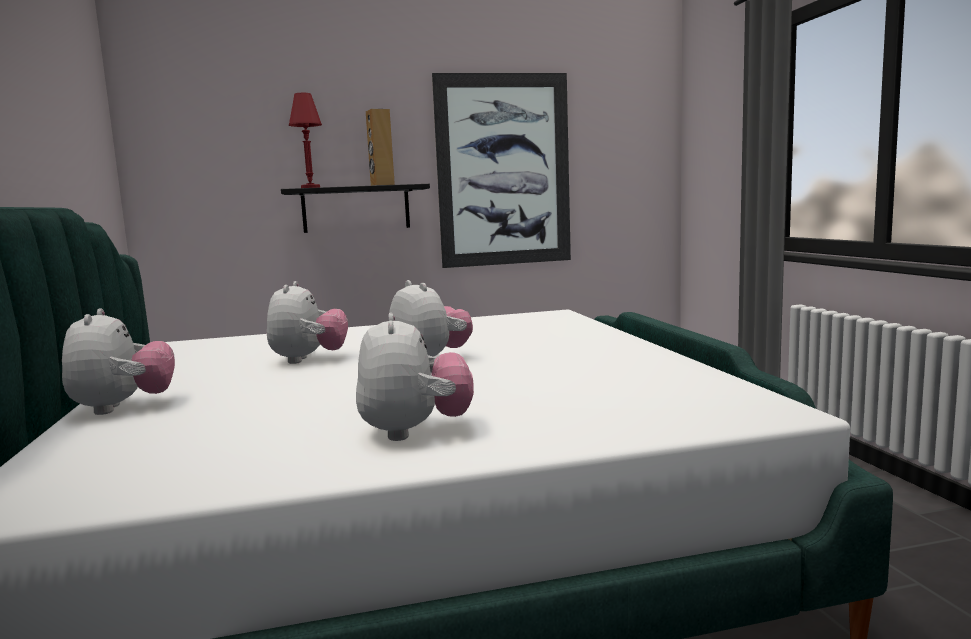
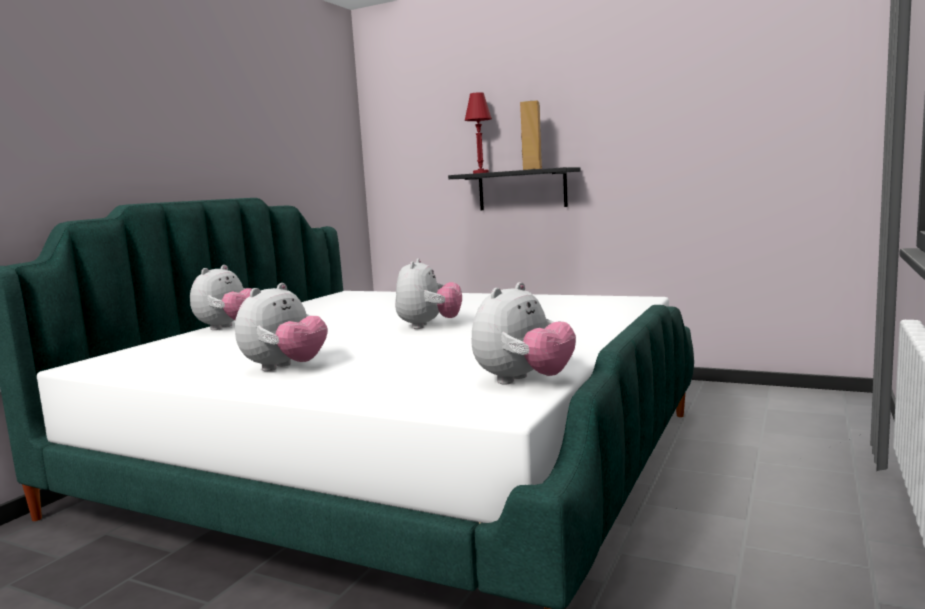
camera: 40 degrees right, 0 degrees up
plush toy [267,281,348,364] -> plush toy moved to [472,282,576,384]
picture [432,73,571,268] -> none

